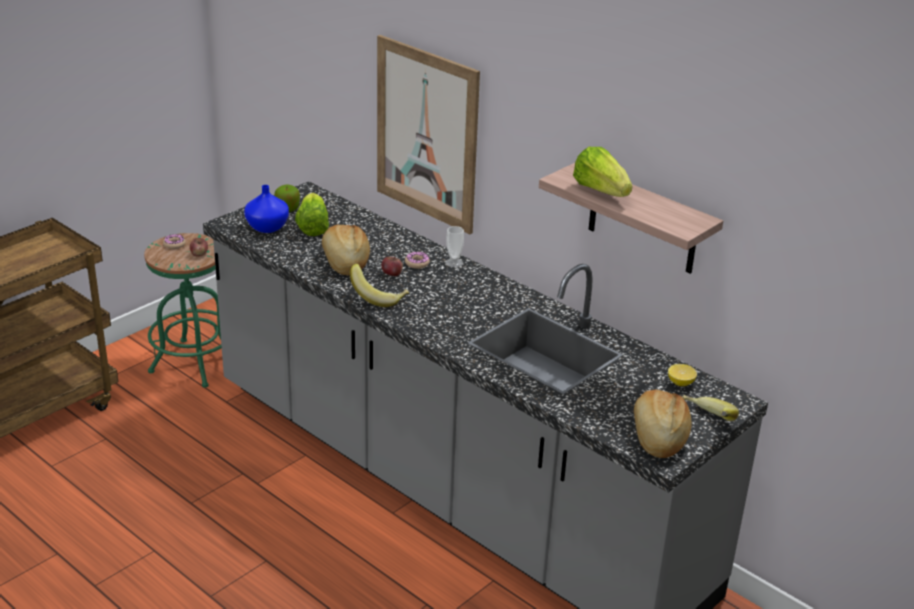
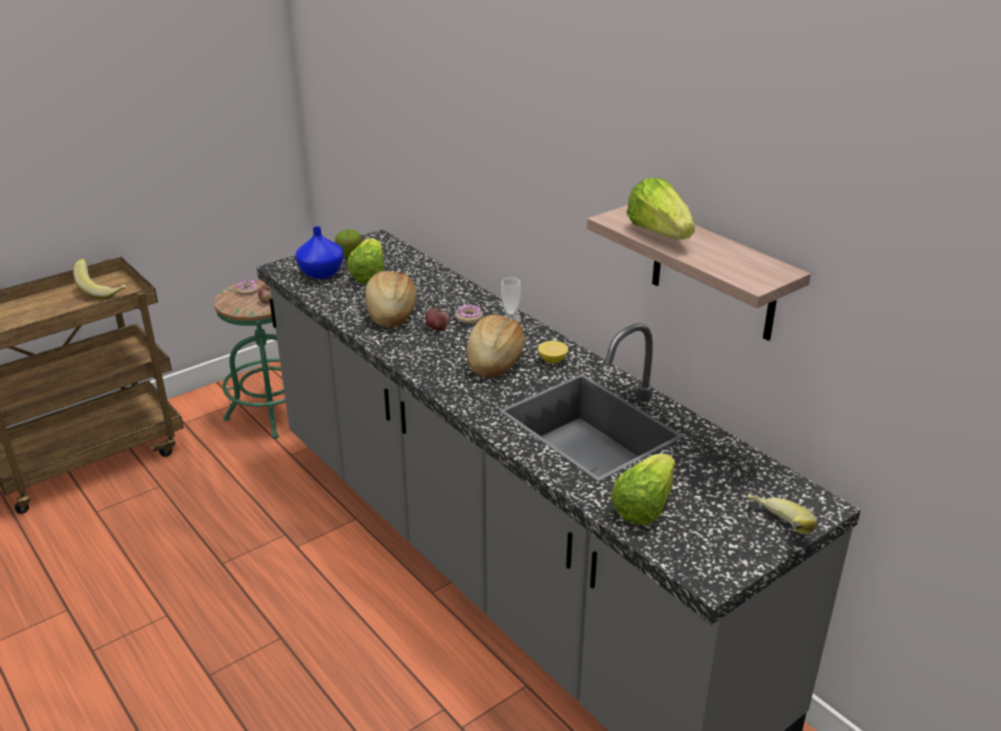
camera: 10 degrees right, 0 degrees up
banana [350,264,409,307] -> banana moved to [73,259,126,300]
picture [377,35,480,234] -> none
bread [634,390,692,458] -> bread moved to [466,315,525,378]
lemon [668,364,697,386] -> lemon moved to [538,341,568,363]
none -> lettuce [611,454,676,525]

